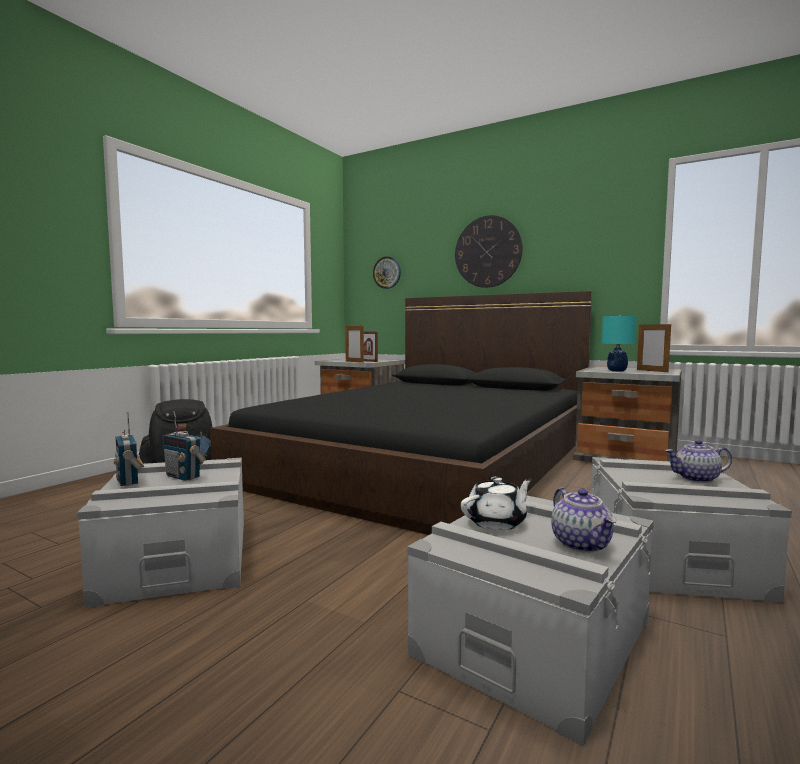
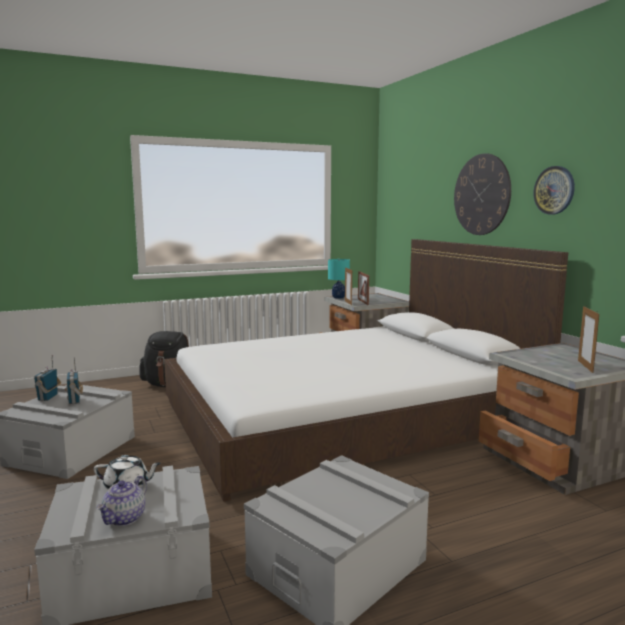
camera: 35 degrees right, 5 degrees up
black bed [210,291,592,535] -> white bed [164,239,568,502]
wall clock [373,256,401,289] -> wall clock moved to [534,166,575,214]
turquoise table lamp [602,315,637,372] -> turquoise table lamp moved to [328,259,350,299]
teapot [665,440,732,483] -> none

